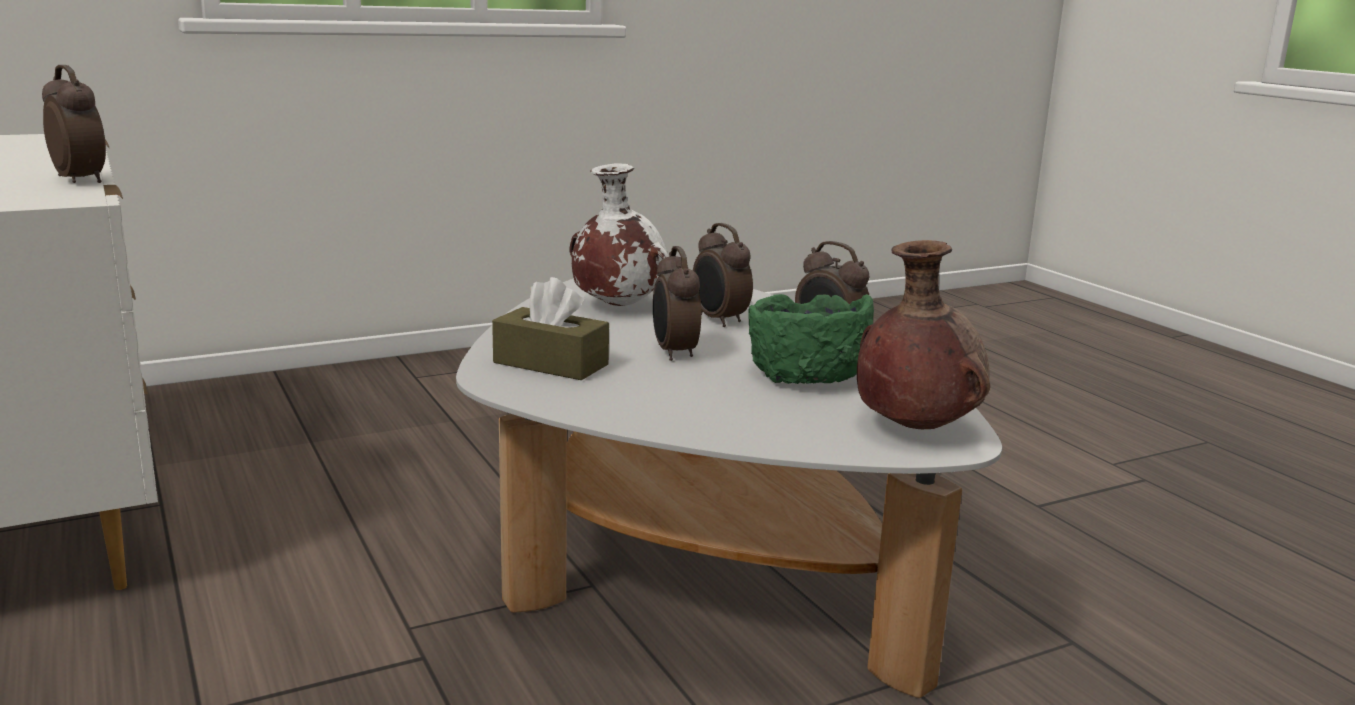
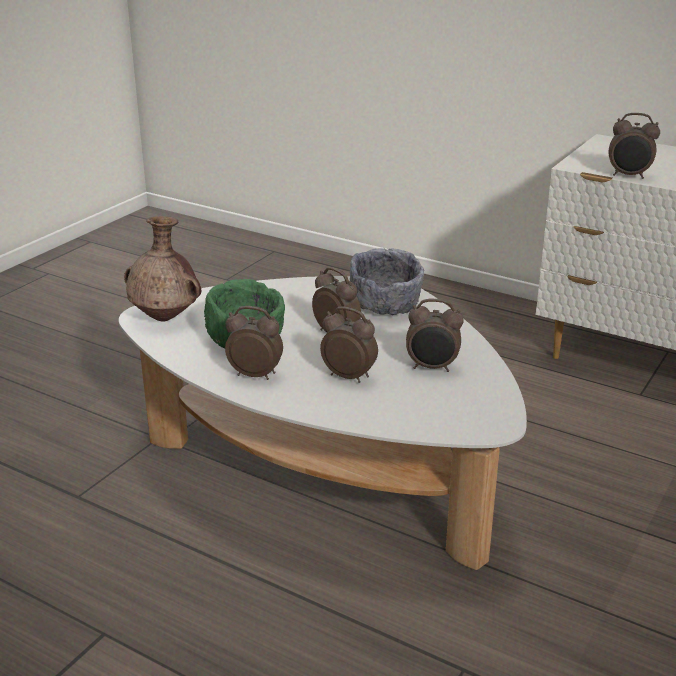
camera: 150 degrees right, 10 degrees up
brown tissue box [492,277,609,380] -> grey bowl [350,248,424,315]
white vase [569,164,669,306] -> alarm clock [406,299,464,372]

